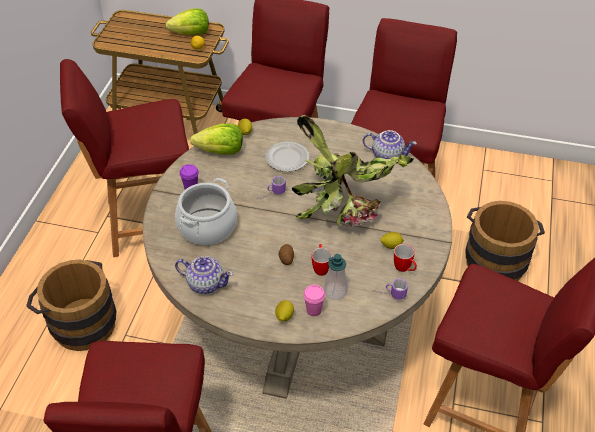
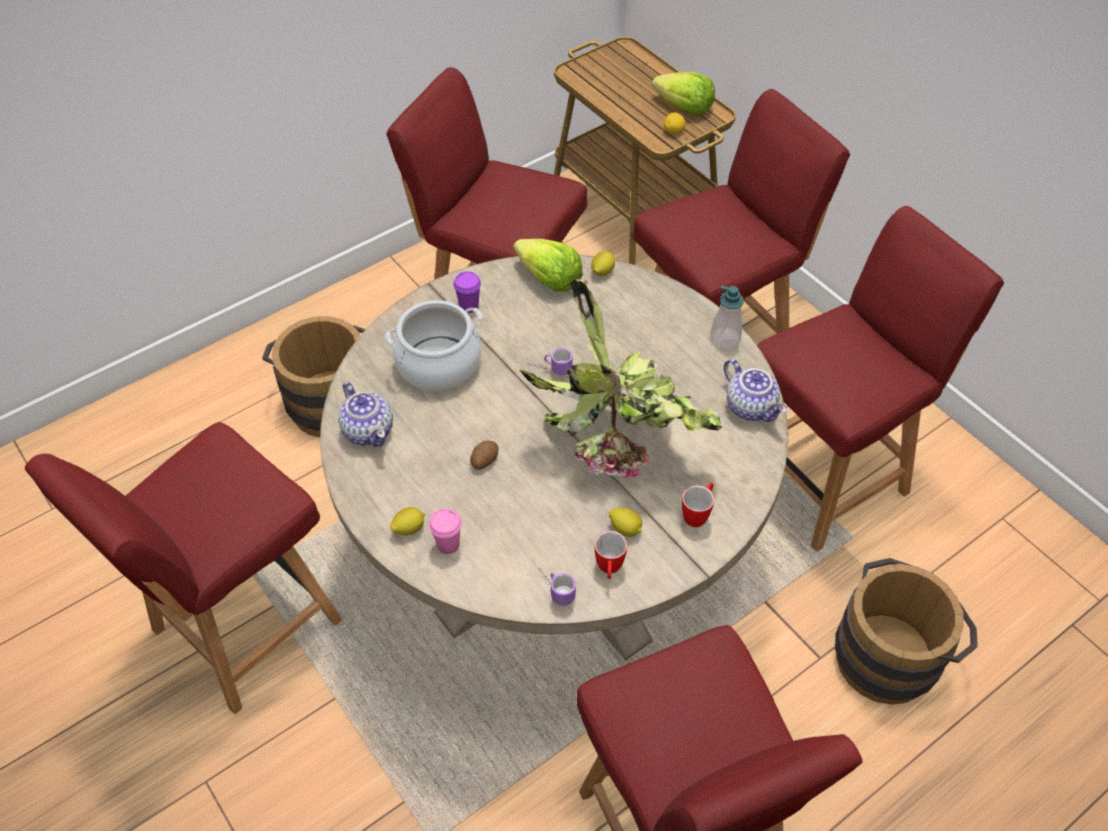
camera: 40 degrees right, 5 degrees up
plate [265,142,309,172] -> none
mug [312,244,332,276] -> mug moved to [682,483,714,527]
soap dispenser [324,254,348,300] -> soap dispenser moved to [710,286,744,350]

